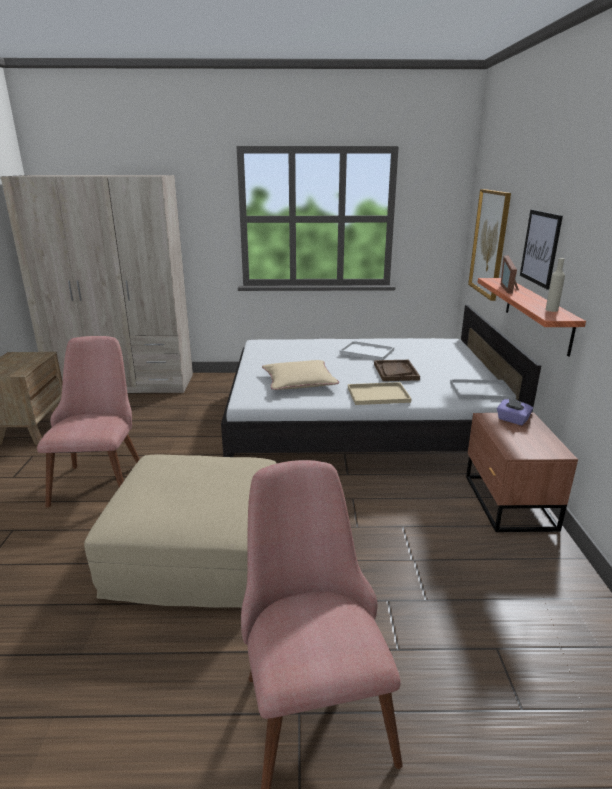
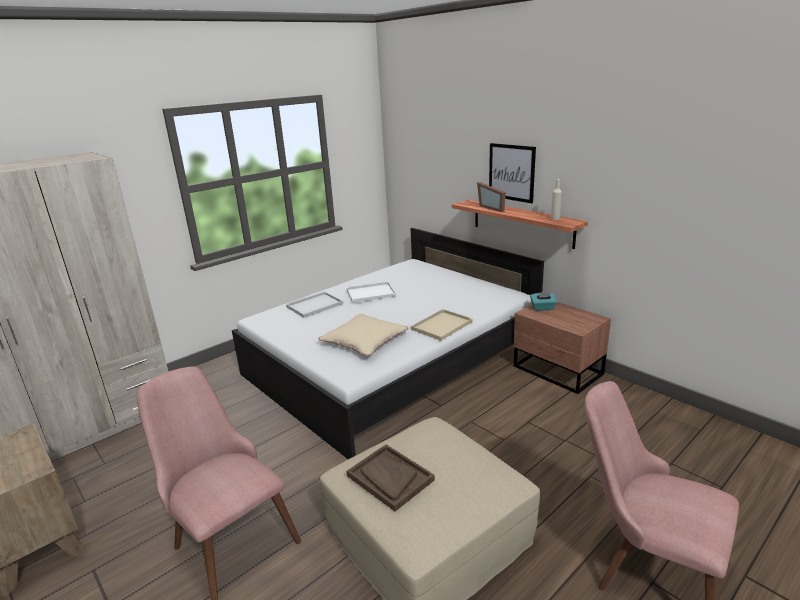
camera: 40 degrees left, 0 degrees up
brown tray [374,360,420,381] -> brown tray moved to [347,444,435,511]
white tray [450,379,516,400] -> white tray moved to [286,292,343,318]
picture [468,189,511,301] -> none
purple tissue box [497,398,533,425] -> turquoise tissue box [530,292,557,311]

